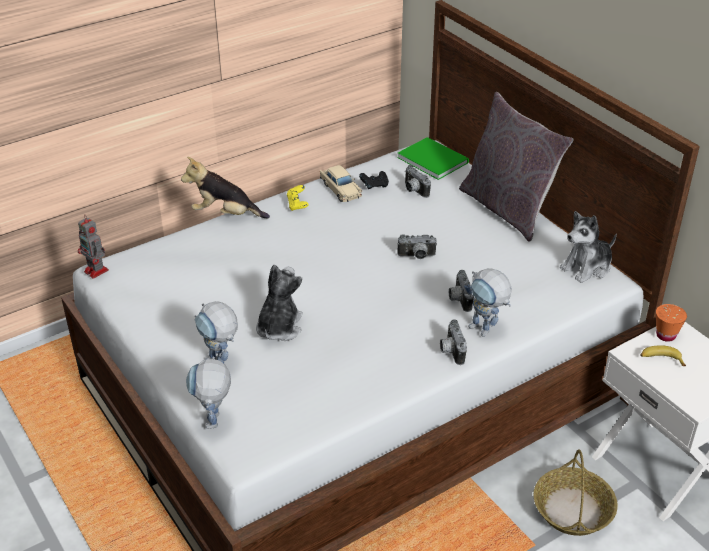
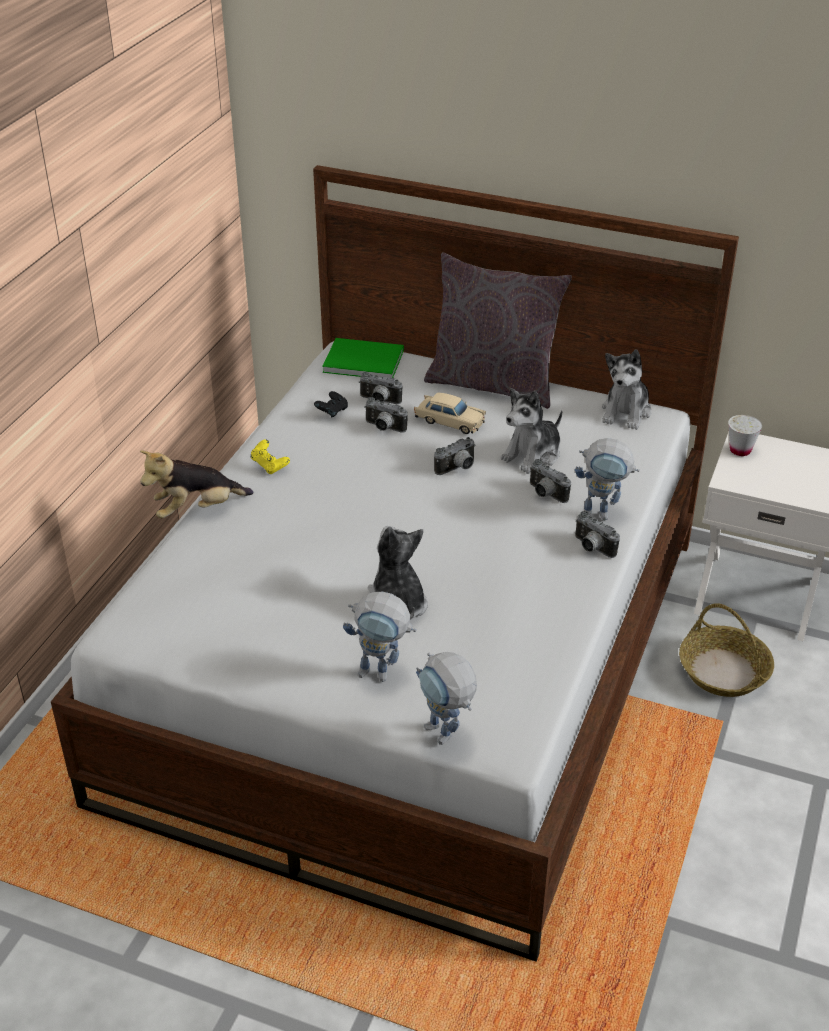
camera: 35 degrees left, 0 degrees up
toy robot [78,215,109,279] -> none
beige toy car [320,165,362,202] -> beige toy car moved to [414,392,486,434]
banana [640,345,686,366] -> none
orange cup [656,304,687,342] -> white cup [728,415,762,456]
none -> camera [364,397,408,432]
none -> plush toy [501,388,562,474]

